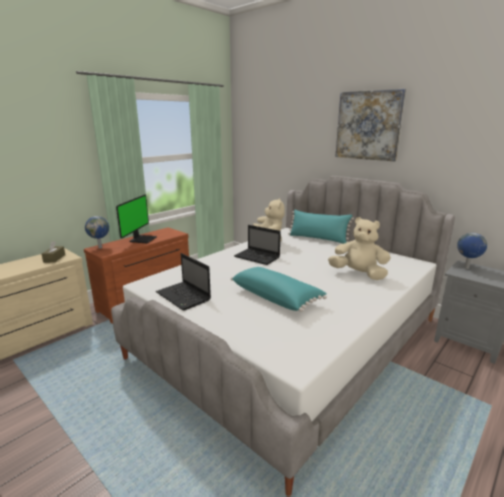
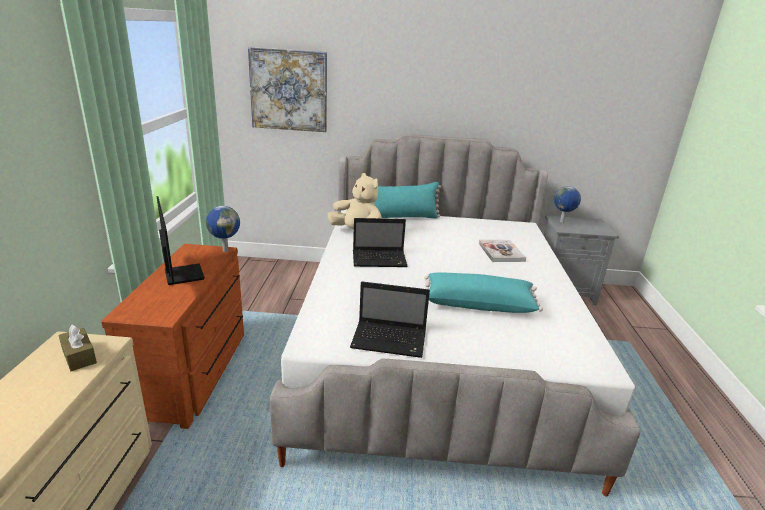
camera: 40 degrees left, 5 degrees up
globe [85,216,109,249] -> globe moved to [206,206,240,252]
beige plush toy [328,217,391,280] -> book [479,240,526,262]
picture [335,89,406,161] -> picture moved to [248,47,327,132]

